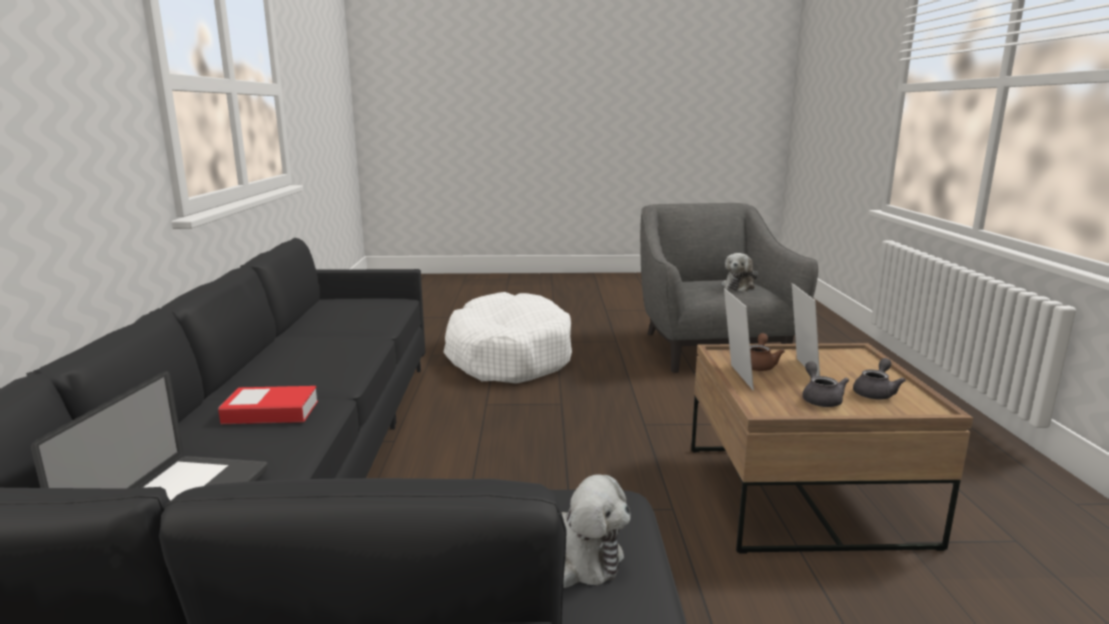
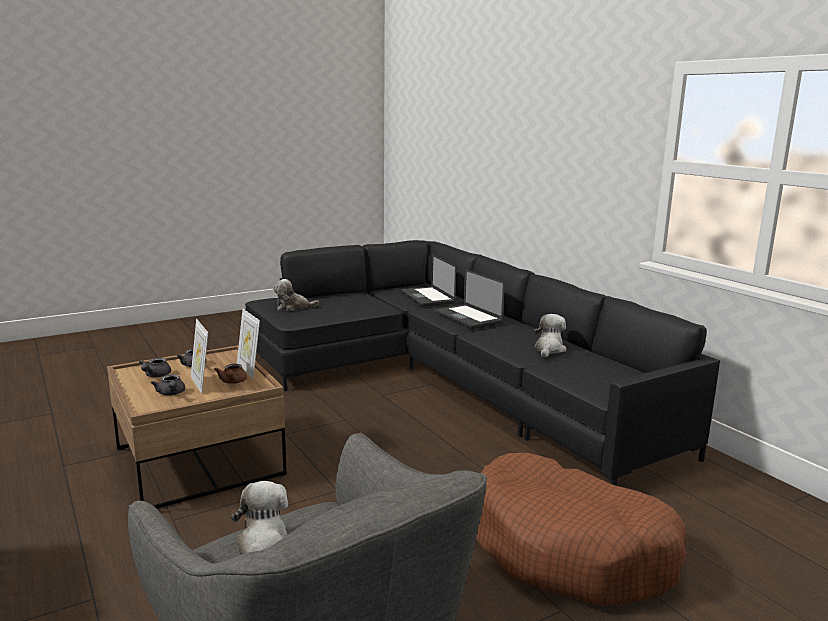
camera: 150 degrees right, 0 degrees up
book [218,386,318,424] -> laptop [435,269,505,328]
white dog bed [444,292,572,384] -> brown dog bed [476,453,687,606]
none -> grey teapot [151,374,185,395]
none -> plush toy [534,314,566,357]

